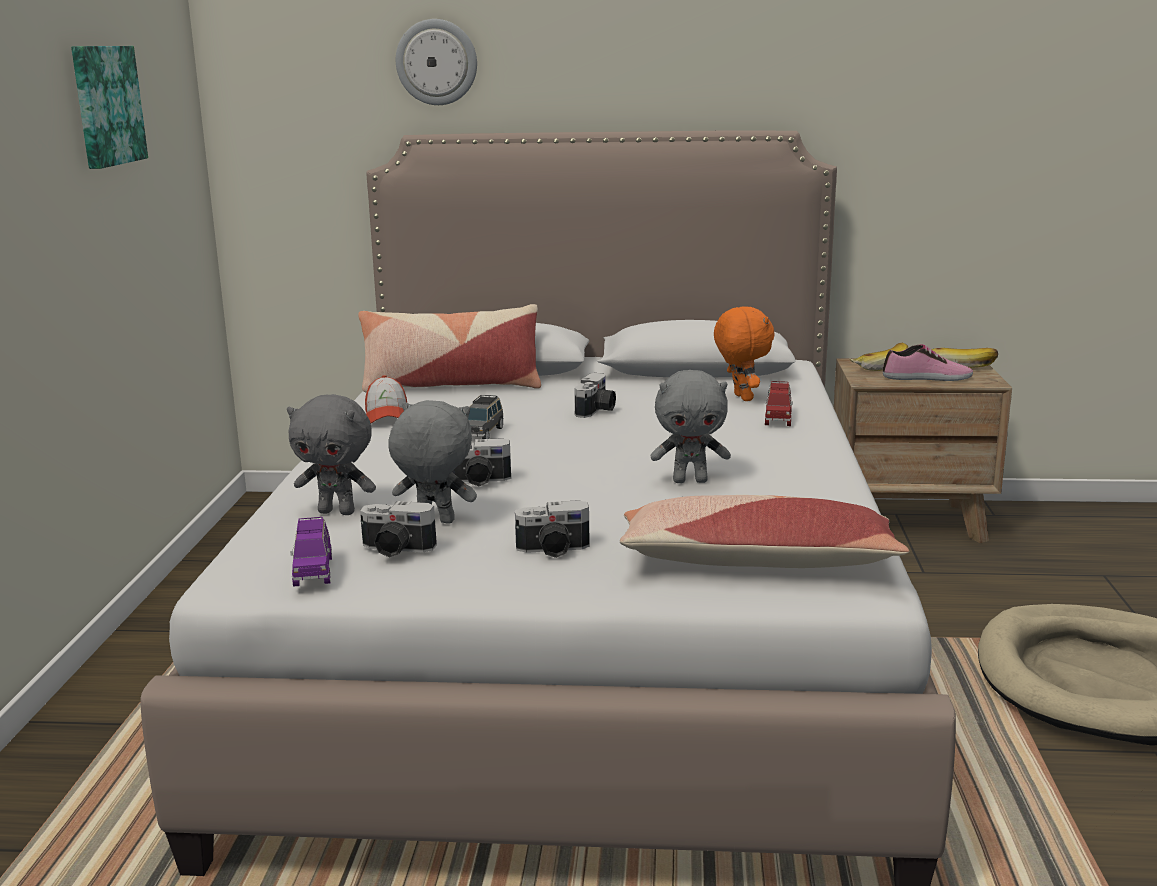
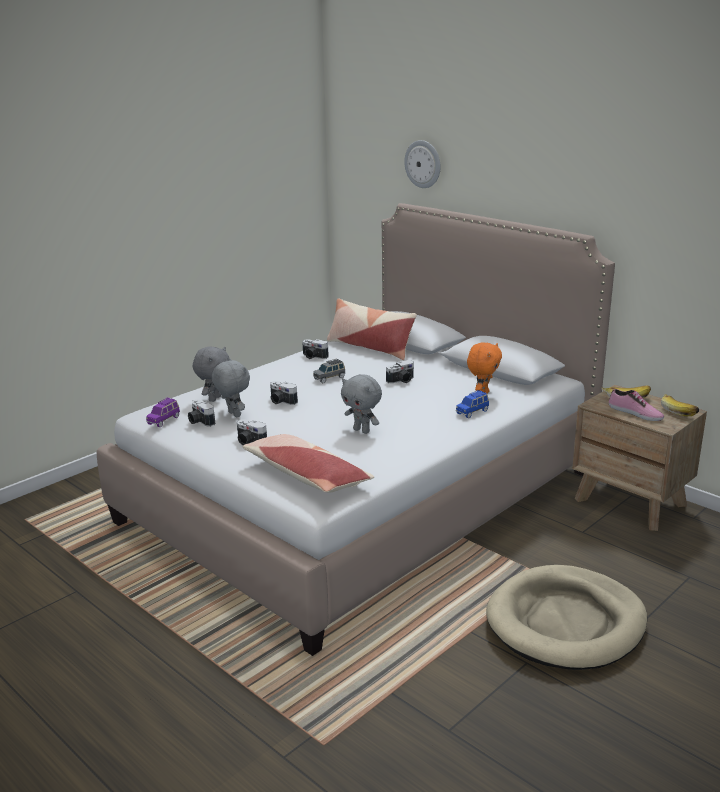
camera: 40 degrees right, 5 degrees up
picture [71,46,148,169] -> none
grey plush toy [287,394,376,515] -> grey plush toy turned 120 degrees counterclockwise [193,347,229,402]
cap [365,375,407,423] -> camera [302,339,329,359]
red toy car [765,381,793,426] -> blue toy car [456,390,489,418]

